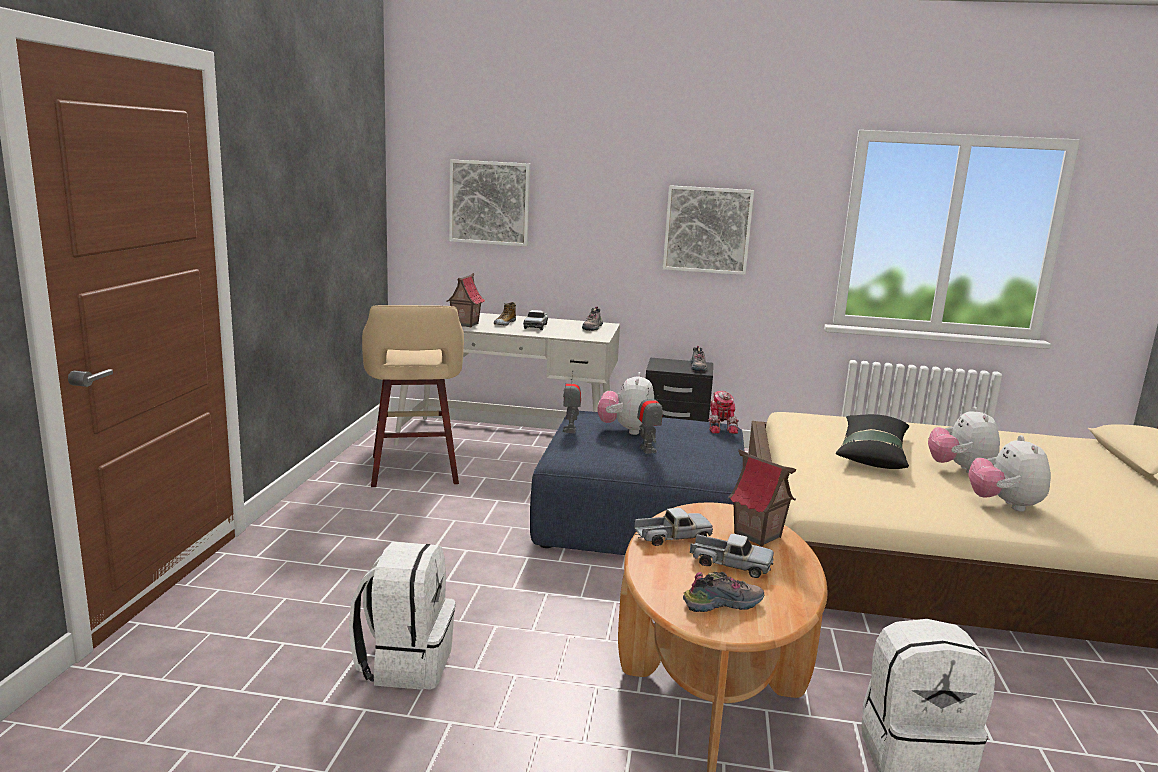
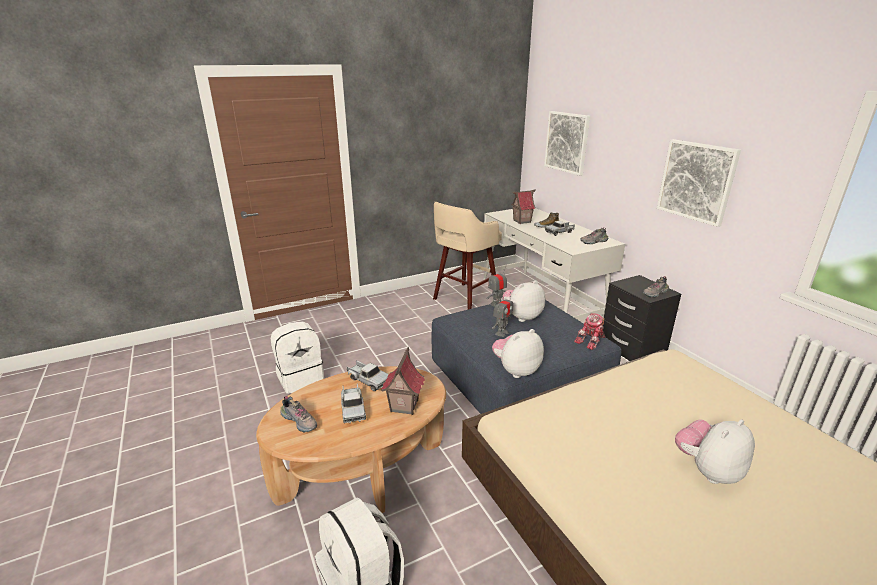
camera: 55 degrees right, 10 degrees up
black pillow [836,414,909,469] -> none
plush toy [968,435,1051,512] -> plush toy moved to [492,329,544,378]

